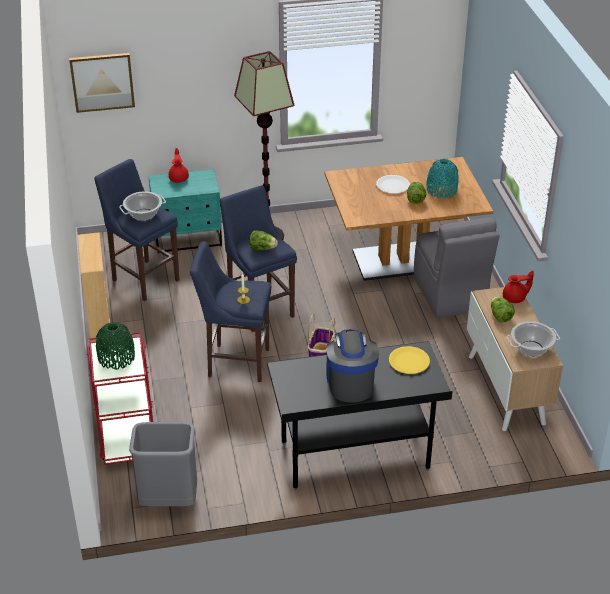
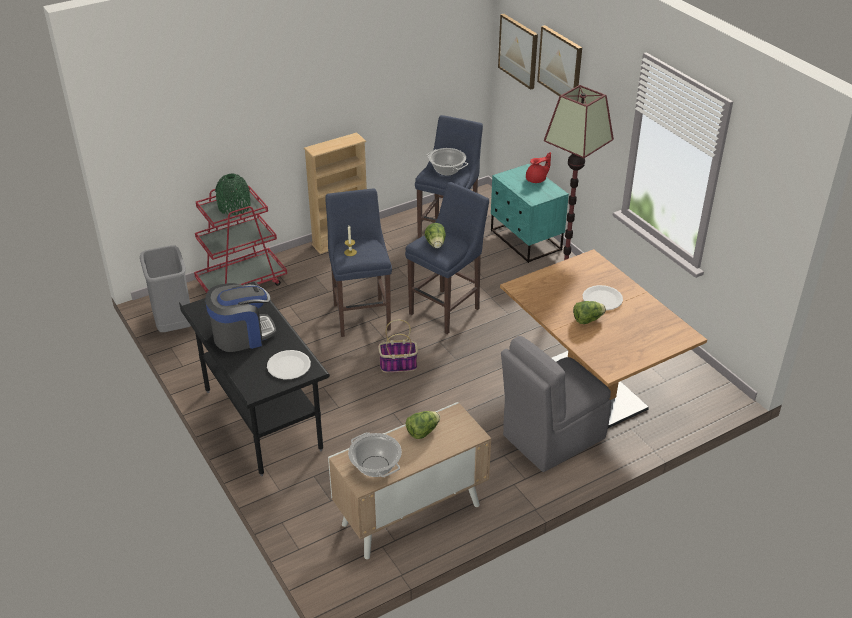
camera: 70 degrees right, 0 degrees up
yellow plate [389,346,430,374] -> white plate [267,350,311,379]
turquoise vase [427,159,458,198] -> none
red teapot [503,271,534,303] -> none
none -> picture [537,25,582,96]

